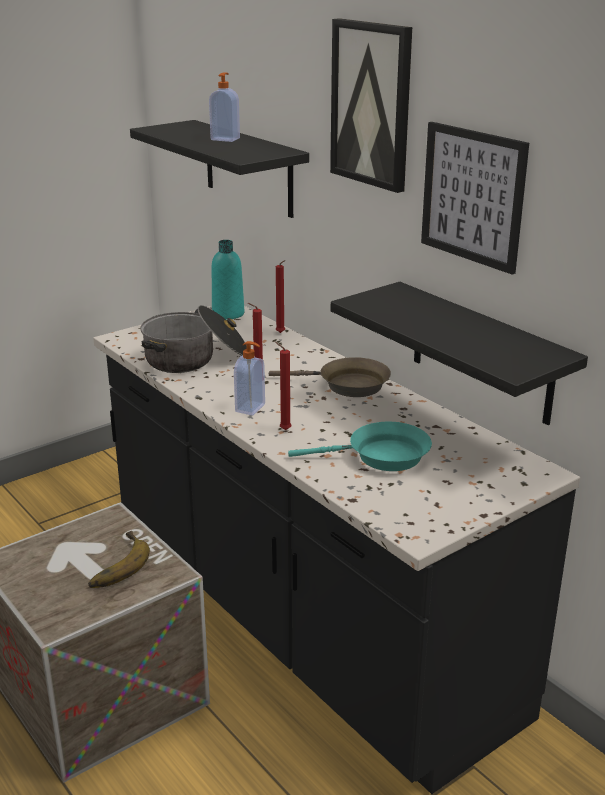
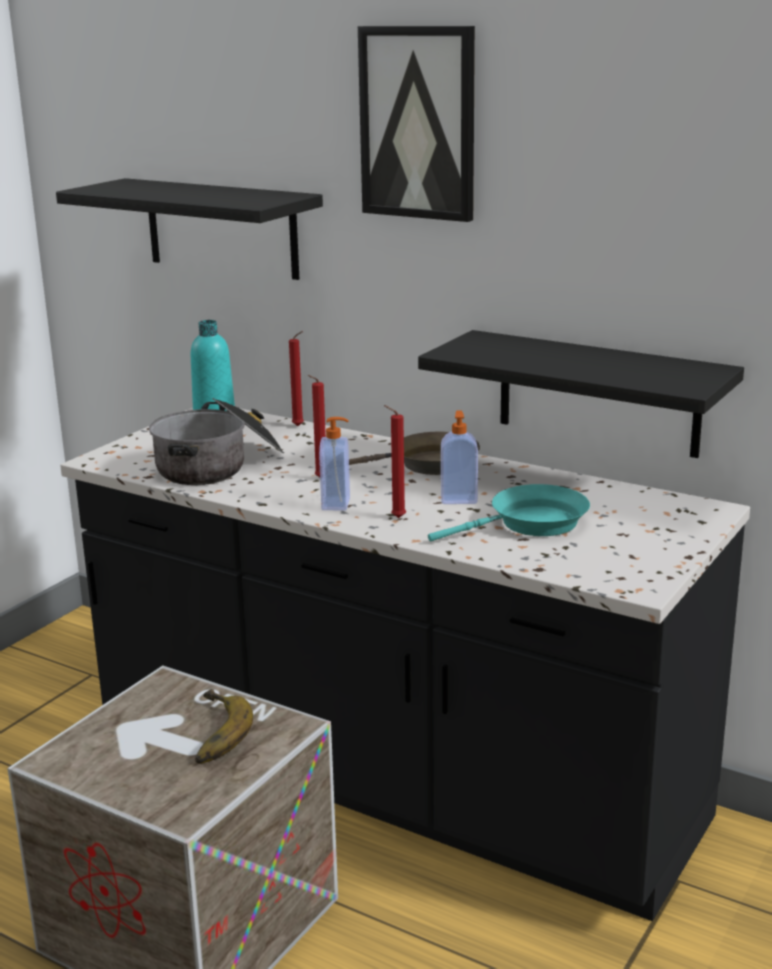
camera: 20 degrees left, 5 degrees down
soap dispenser [209,72,240,142] -> soap dispenser moved to [441,411,478,504]
picture [421,122,529,275] -> none

